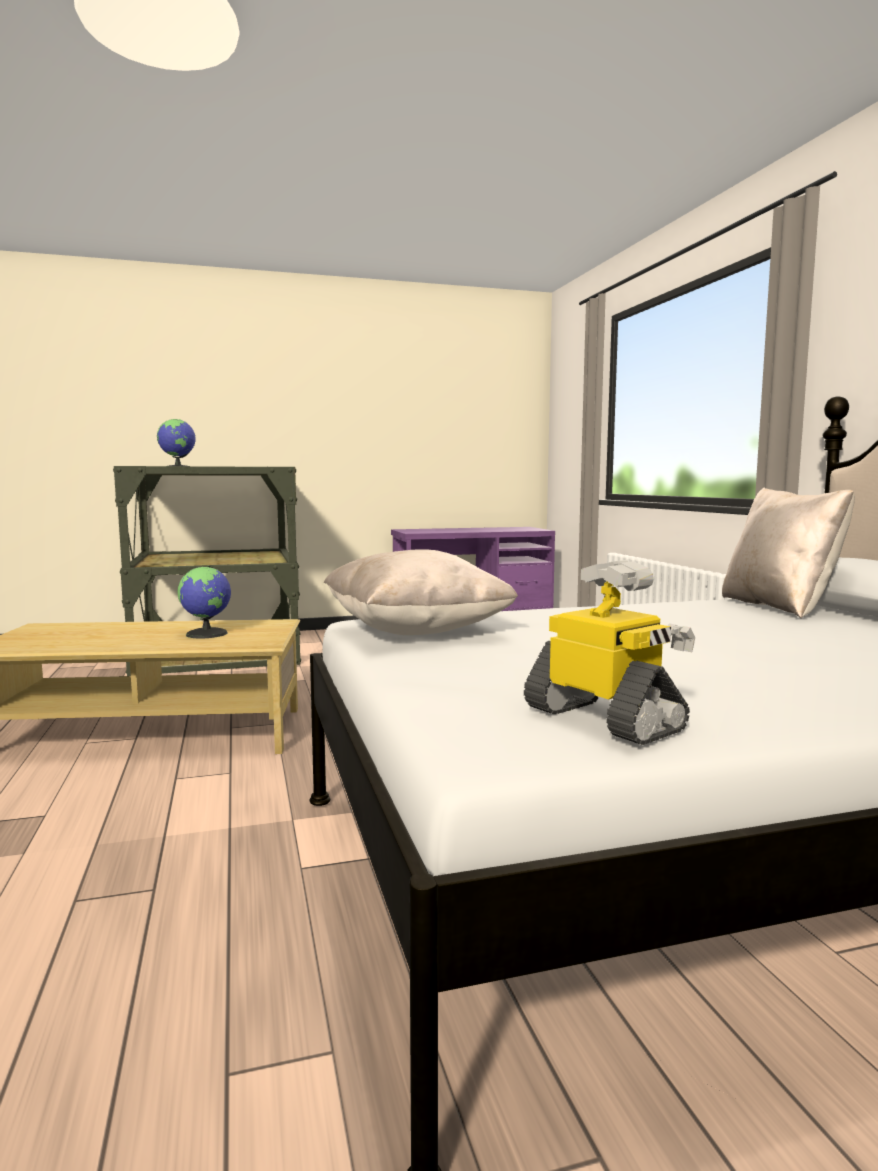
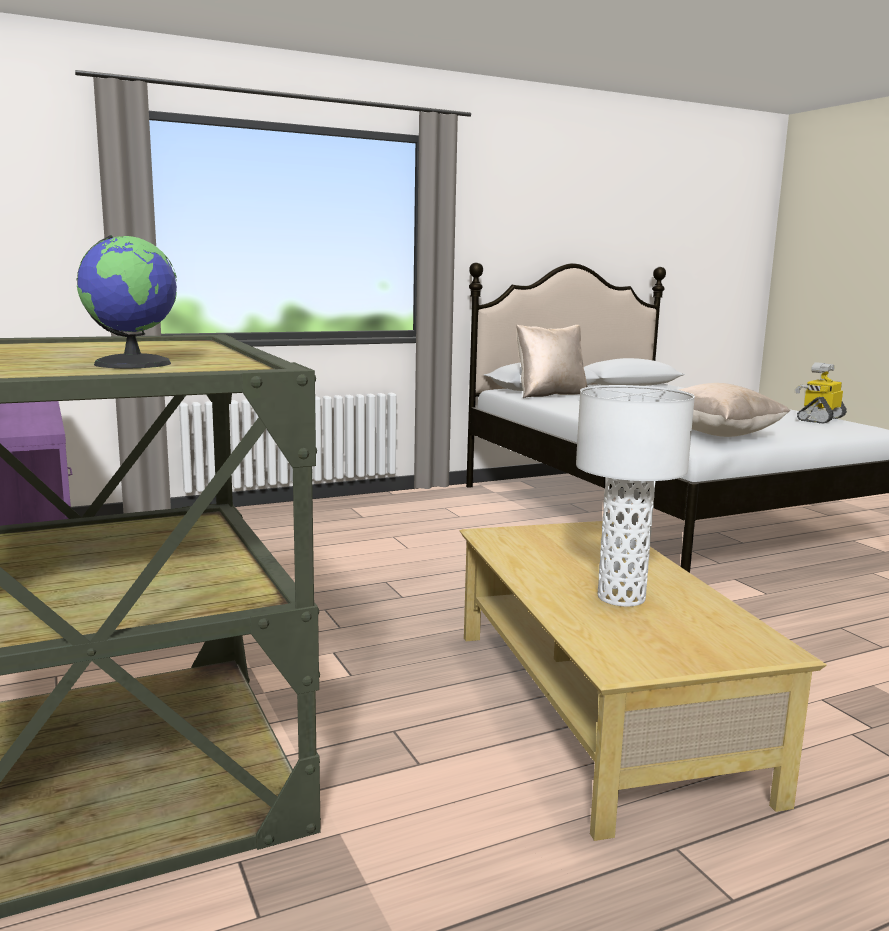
camera: 100 degrees left, 5 degrees up
globe [178,566,231,638] -> none
none -> white table lamp [576,385,695,607]

